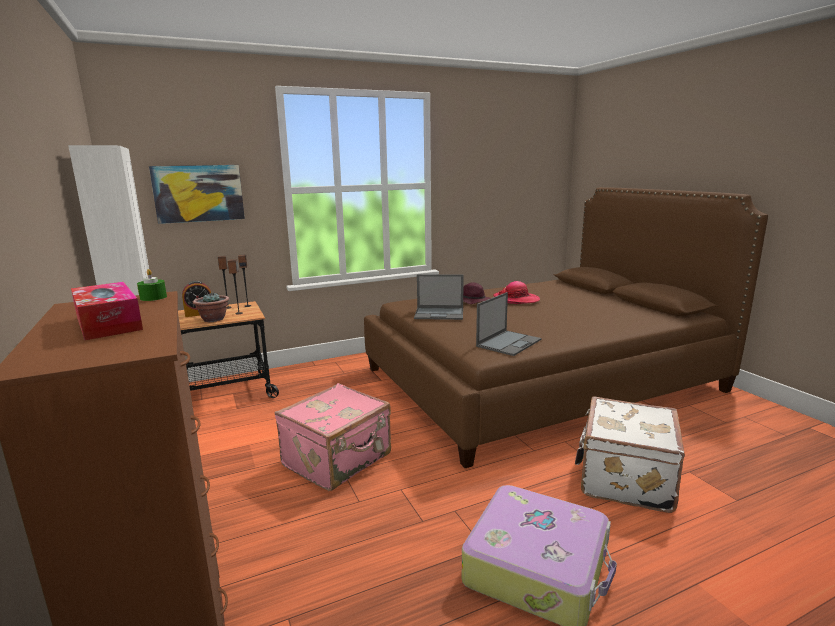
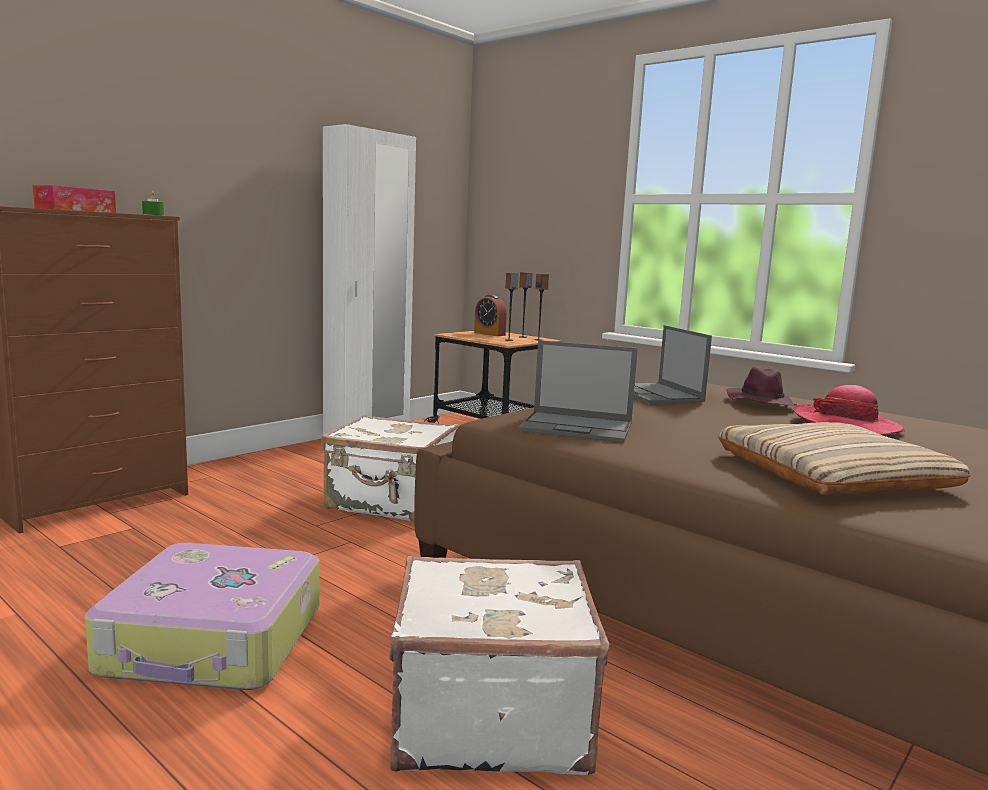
camera: 65 degrees right, 5 degrees down
picture [149,165,245,224] -> none
potted plant [193,293,229,322] -> none
pink suitcase [274,383,391,491] -> white suitcase [321,415,458,521]
none -> beige pillow [718,422,971,495]

